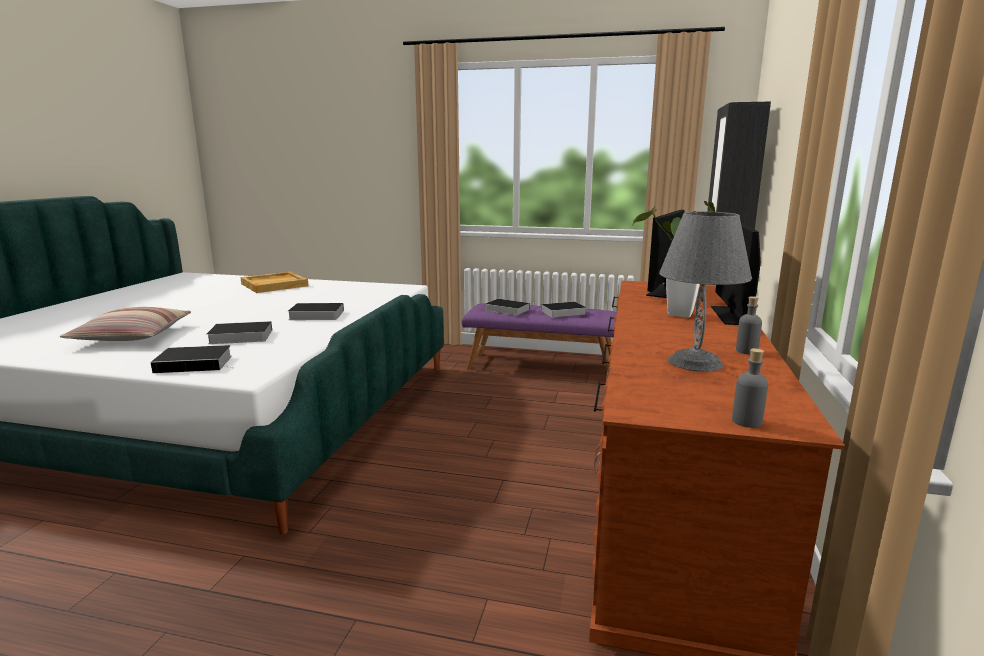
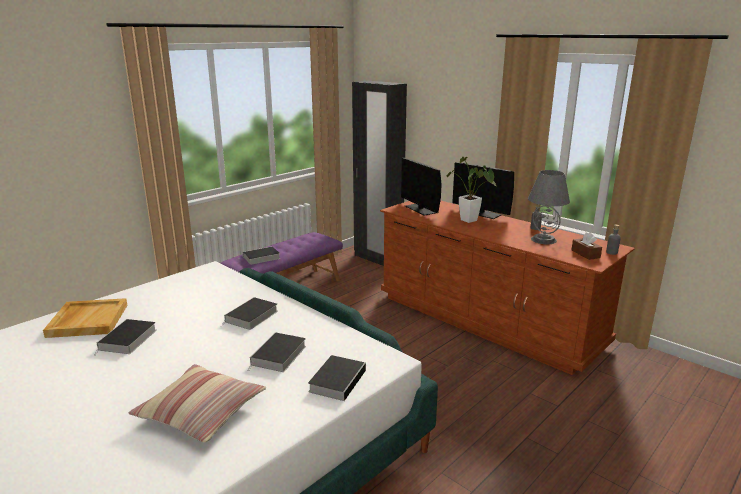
camera: 60 degrees left, 5 degrees up
book [537,301,586,317] -> book moved to [94,319,157,355]
none -> brown tissue box [571,232,602,260]

